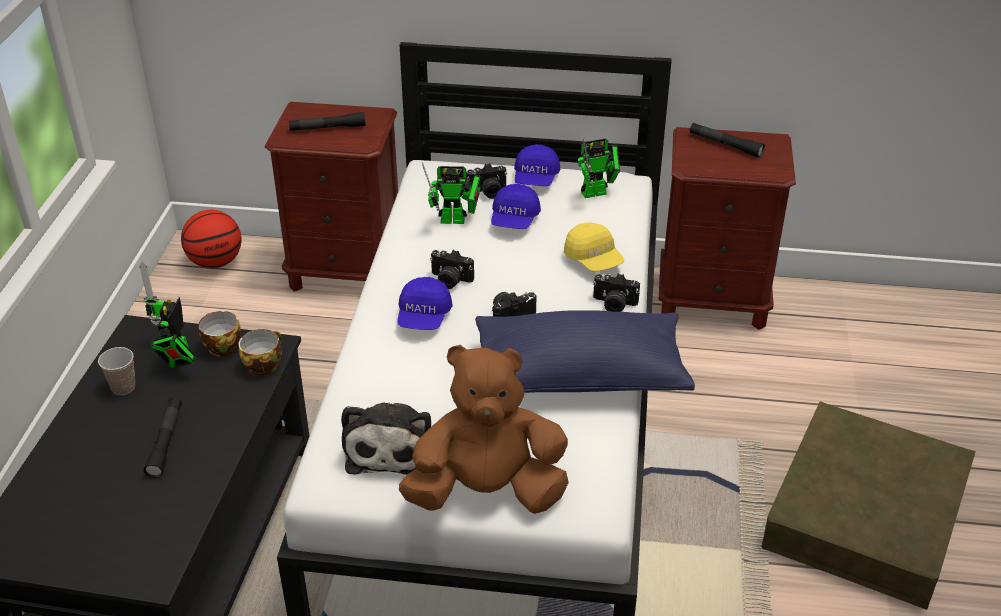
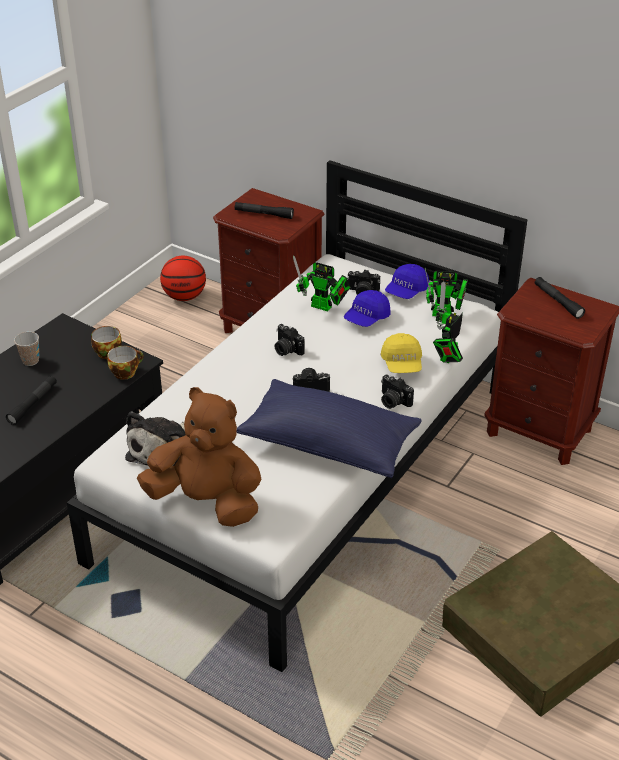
camera: 25 degrees right, 0 degrees up
toy robot [140,261,197,368] -> toy robot moved to [433,281,463,363]
blue cap [397,277,453,330] -> none

